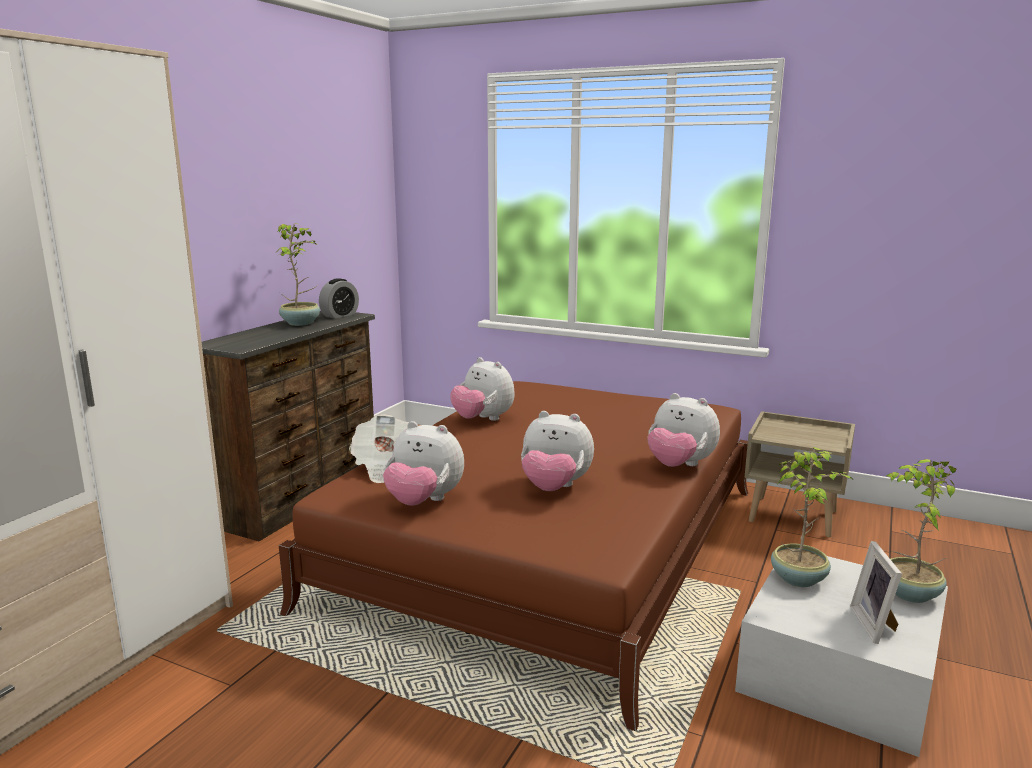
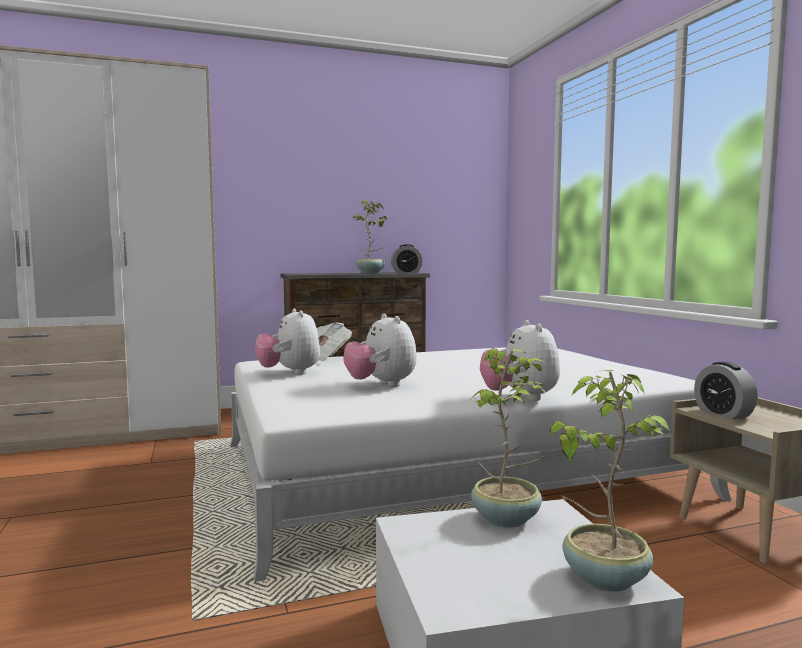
camera: 45 degrees right, 10 degrees down
brown bed [279,381,748,731] -> white bed [230,347,731,582]
plush toy [450,357,515,421] -> none
picture frame [850,541,902,644] -> none
none -> alarm clock [694,362,758,420]

